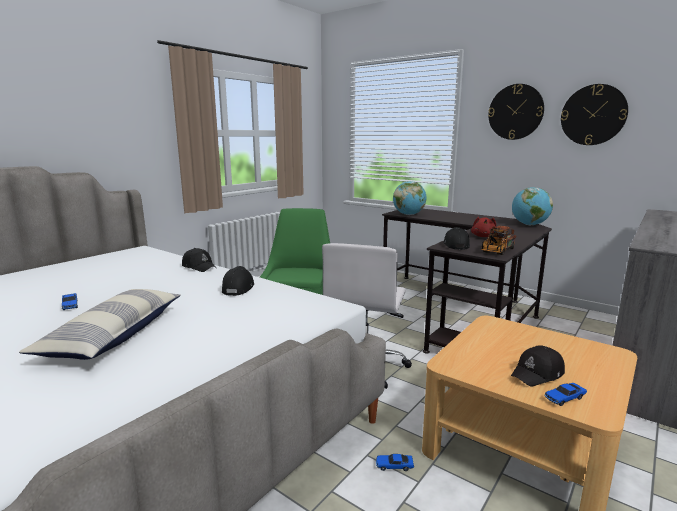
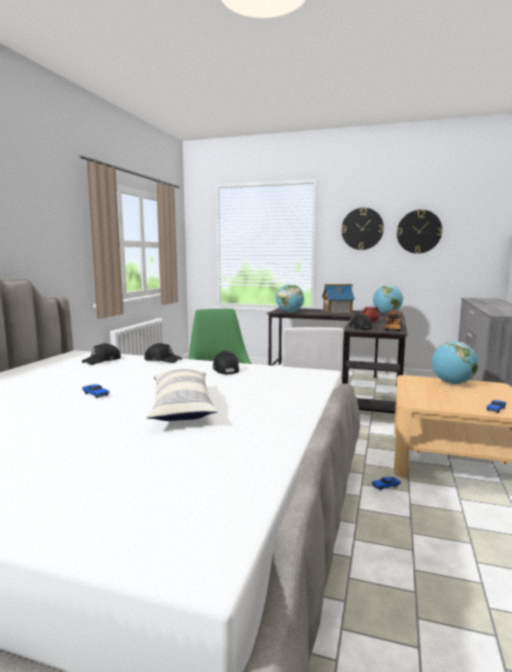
camera: 20 degrees left, 5 degrees down
black cap [511,345,565,387] -> black cap moved to [82,343,121,365]
none -> toy house [322,284,355,314]
none -> globe [432,341,478,384]

